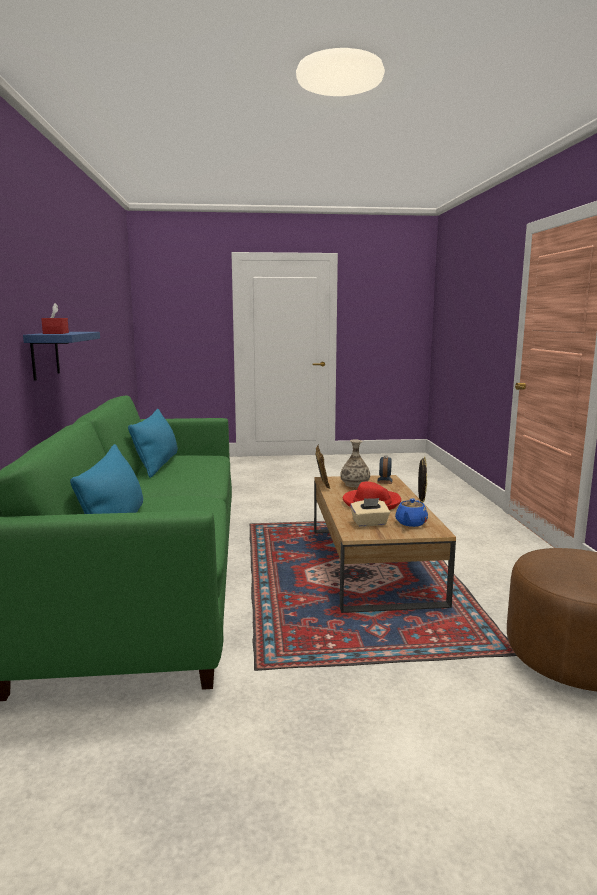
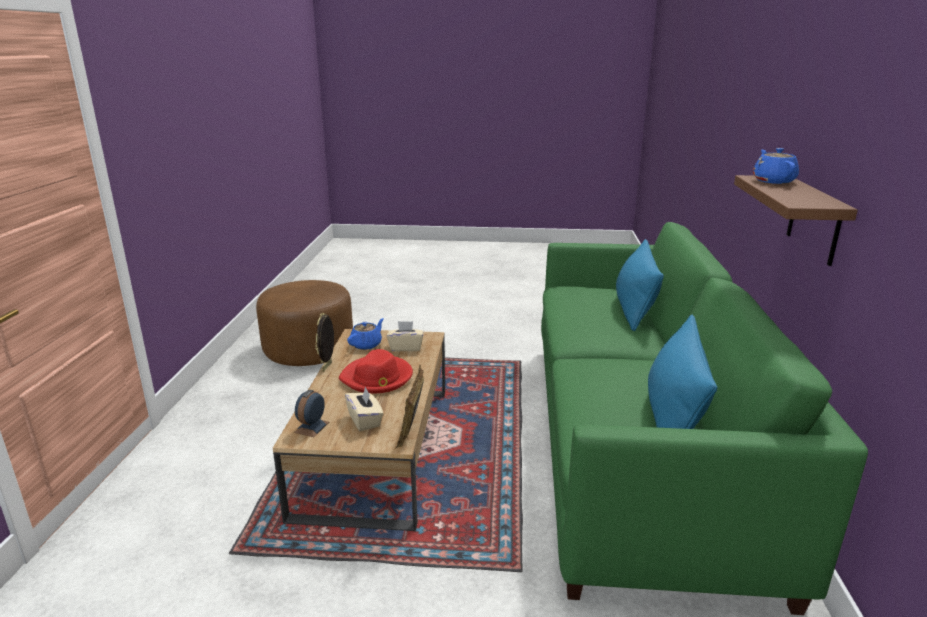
camera: 170 degrees left, 10 degrees up
blue shelf [23,332,100,381] -> brown shelf [734,175,858,266]
red tissue box [41,303,69,334] -> blue teapot [753,148,799,184]
vase [340,439,370,488] -> beige tissue box [345,386,384,431]

